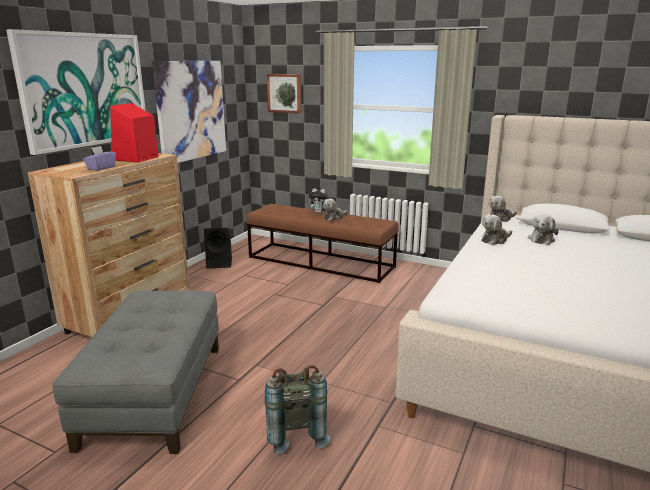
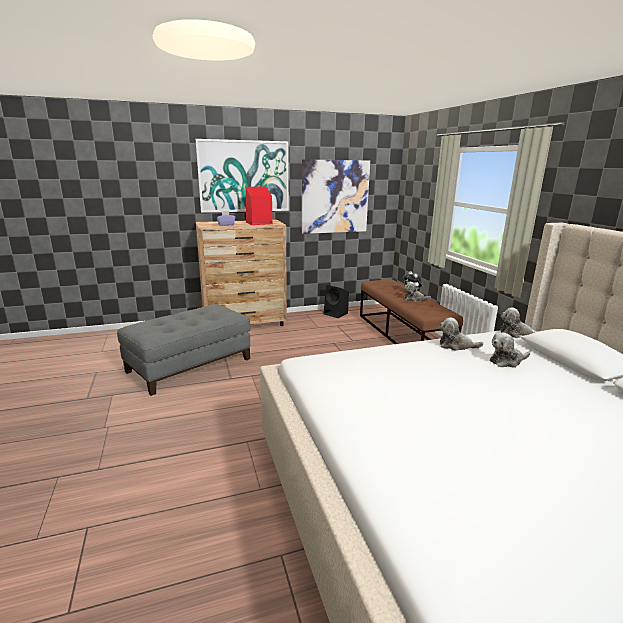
camera: 45 degrees right, 0 degrees up
grey backpack [264,365,330,454] -> none
picture [267,74,301,114] -> none

